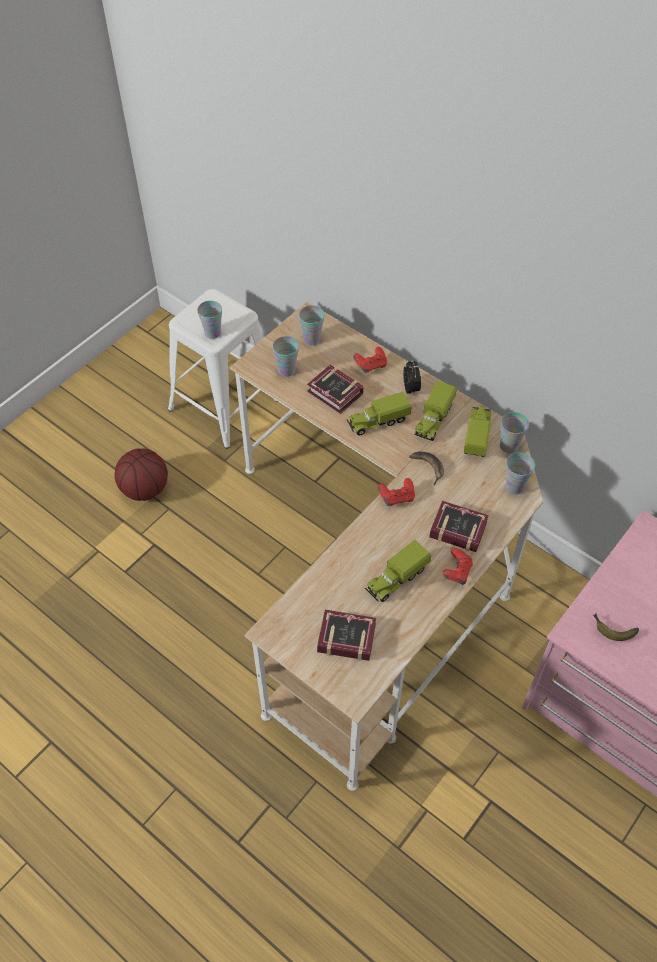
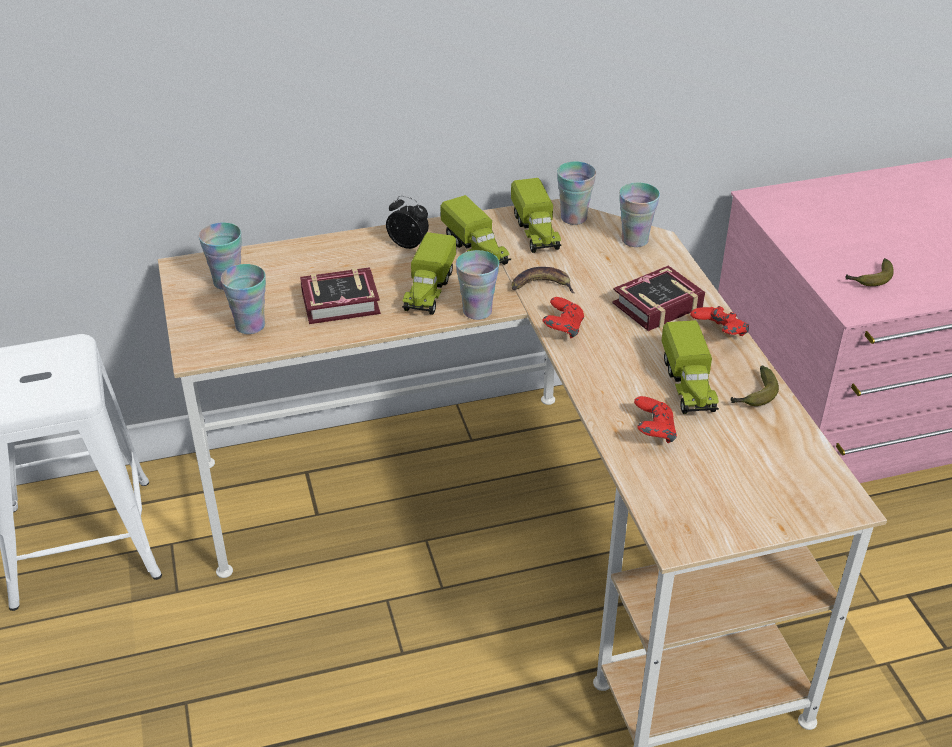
camera: 55 degrees left, 15 degrees down
basketball [115,448,168,501] -> none
cup [197,301,222,339] -> cup moved to [456,250,499,320]
book [317,610,376,661] -> none
red game controller [353,347,387,373] -> red game controller moved to [634,396,677,443]
toy truck [464,406,491,457] -> toy truck turned 150 degrees counterclockwise [511,178,561,253]
none -> banana [730,366,779,406]

